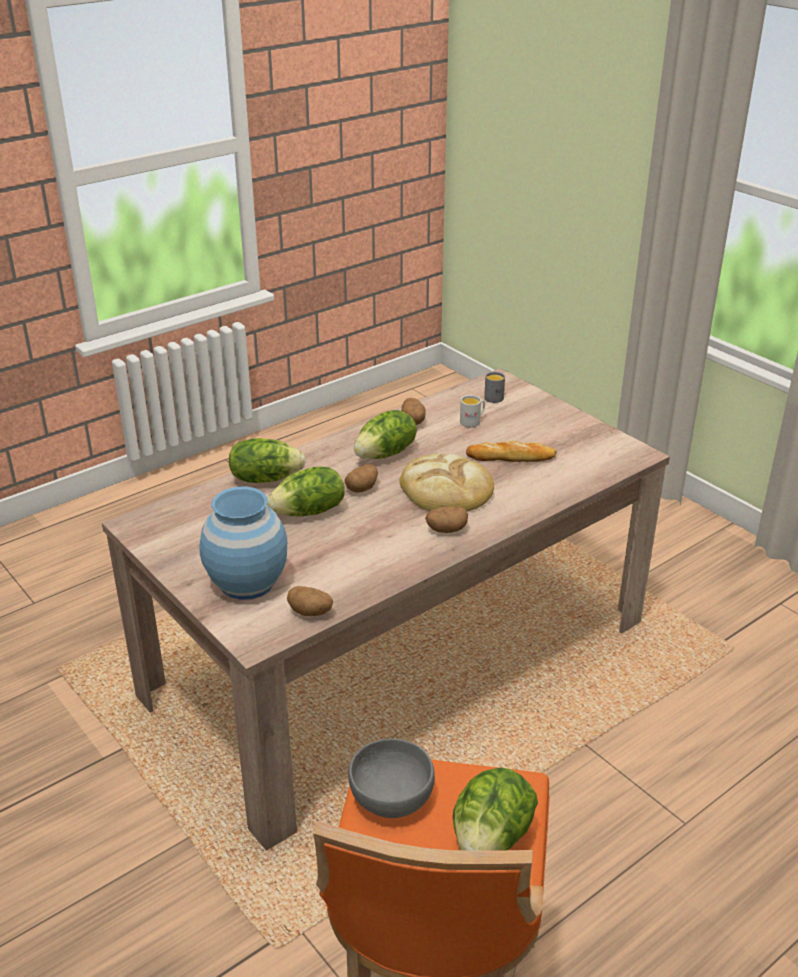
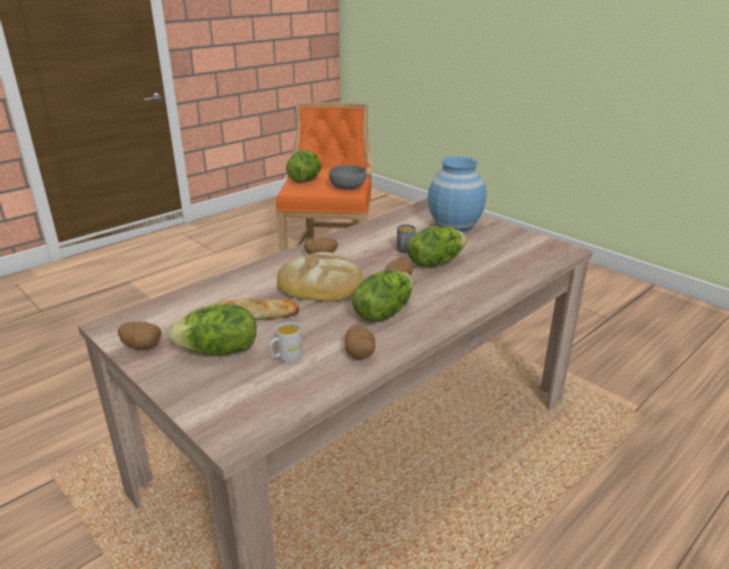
camera: 175 degrees right, 5 degrees down
lettuce [229,438,306,483] -> lettuce moved to [168,304,257,355]
potato [287,586,333,616] -> potato moved to [118,321,161,349]
grey mug [484,372,505,403] -> grey mug moved to [397,224,416,253]

